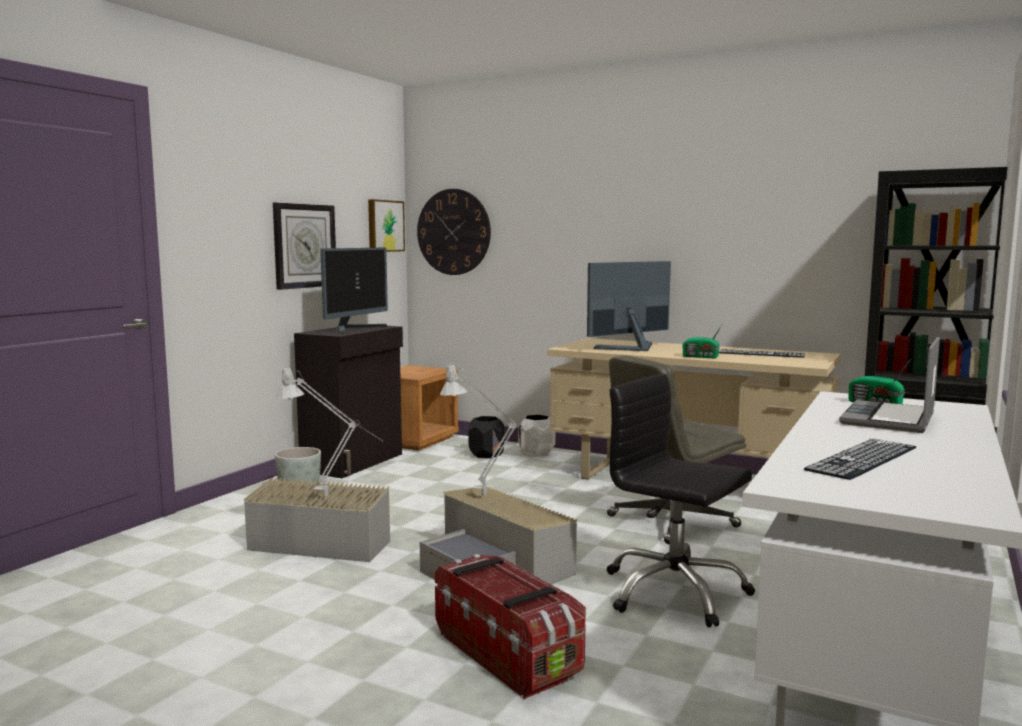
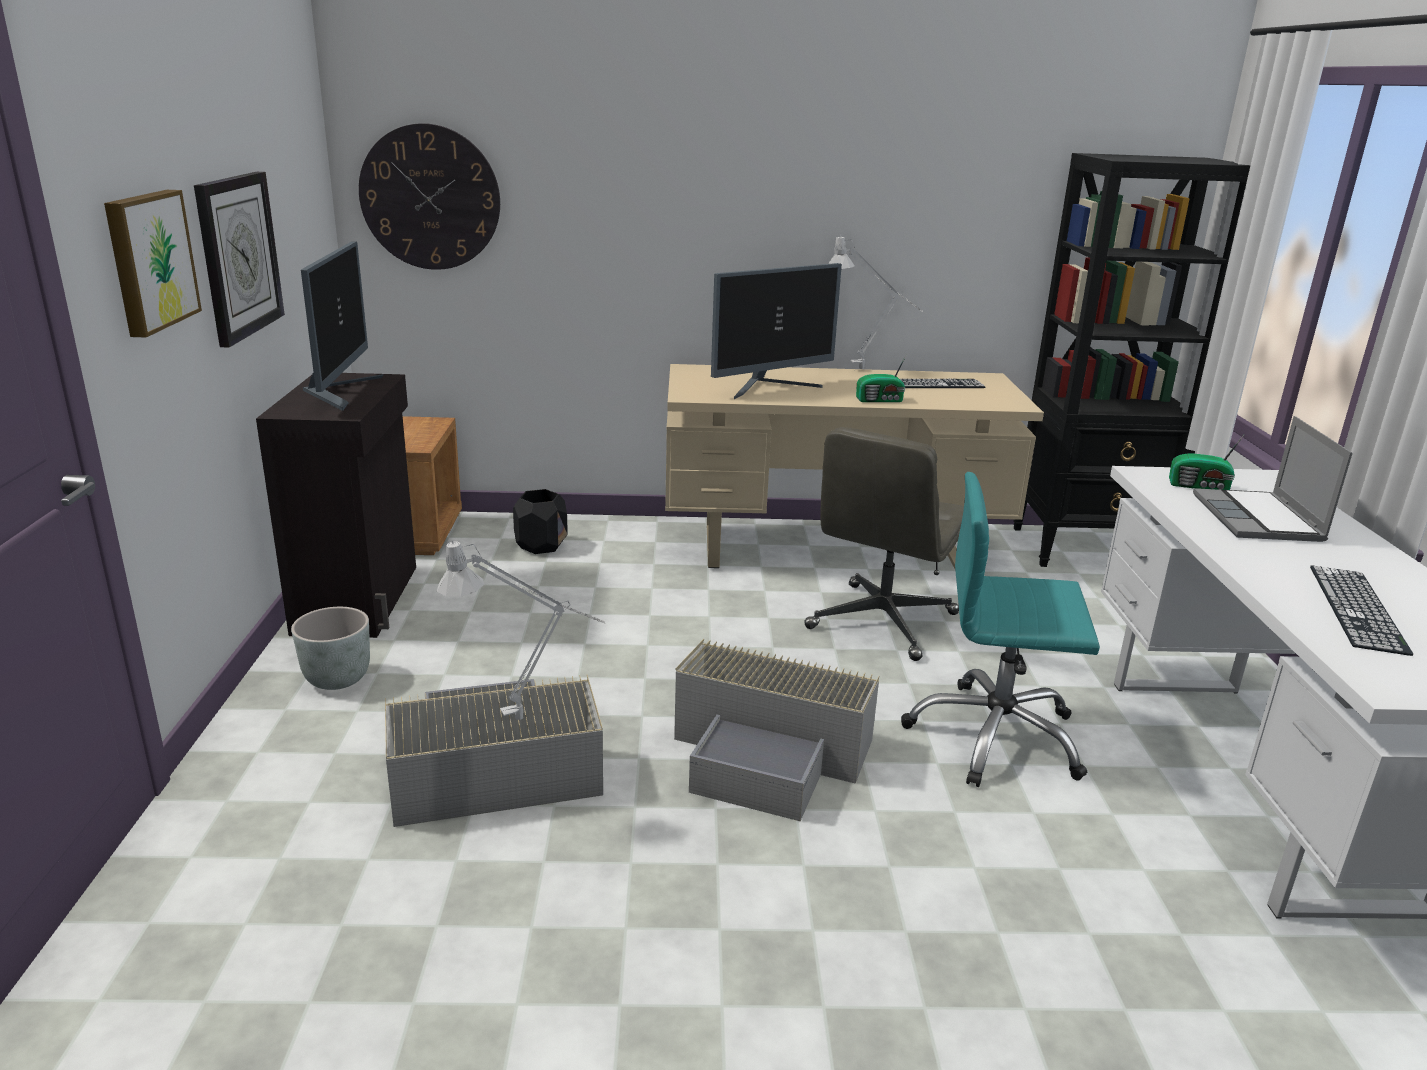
camera: 30 degrees left, 15 degrees up
picture [368,199,405,252] -> picture moved to [104,190,202,337]
storage box [435,554,586,699] -> none
grey table lamp [440,363,543,496] -> grey table lamp moved to [828,235,923,369]
white planter [518,415,556,457] -> none
monitor [587,261,671,351] -> monitor turned 150 degrees counterclockwise [711,263,842,399]
black office chair [607,374,755,627] -> turquoise office chair [901,472,1100,787]

